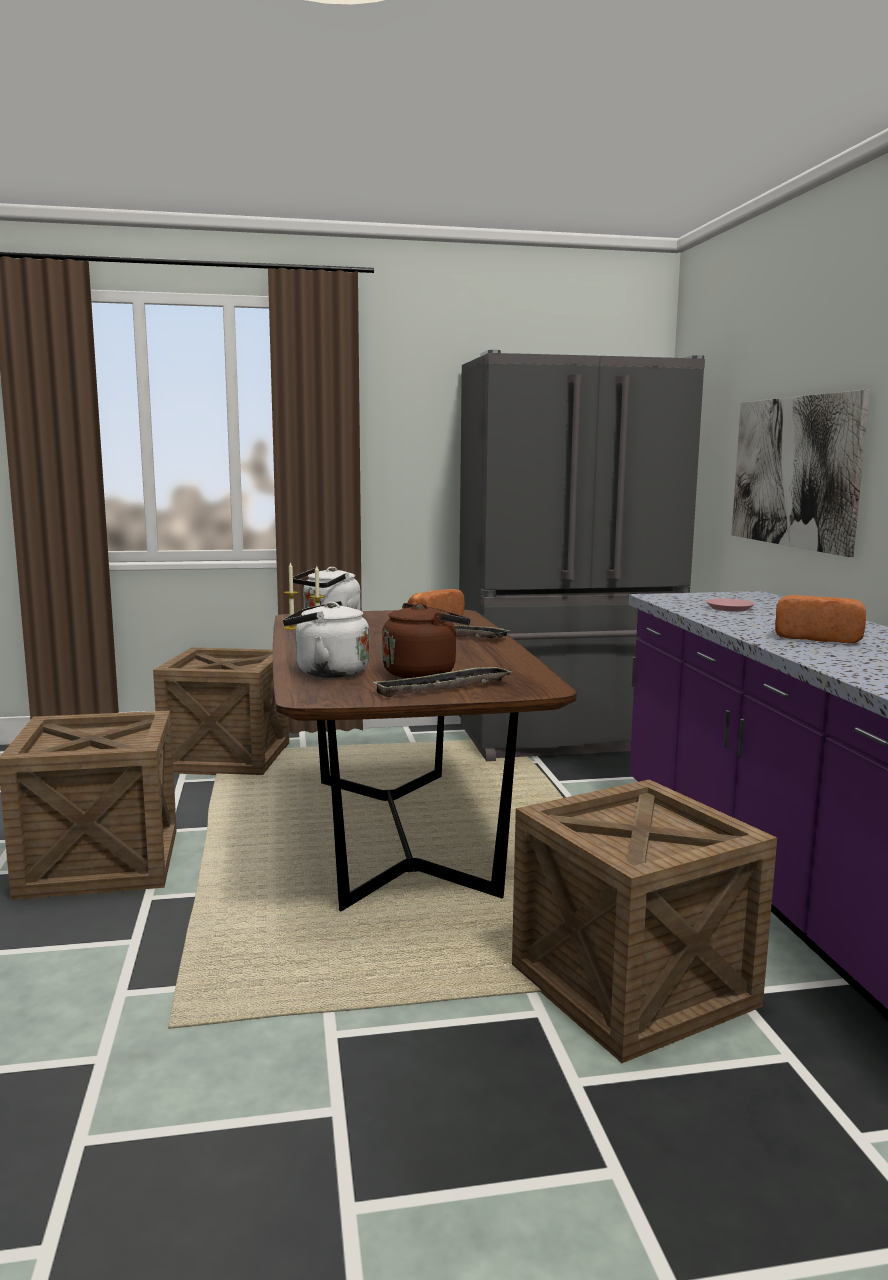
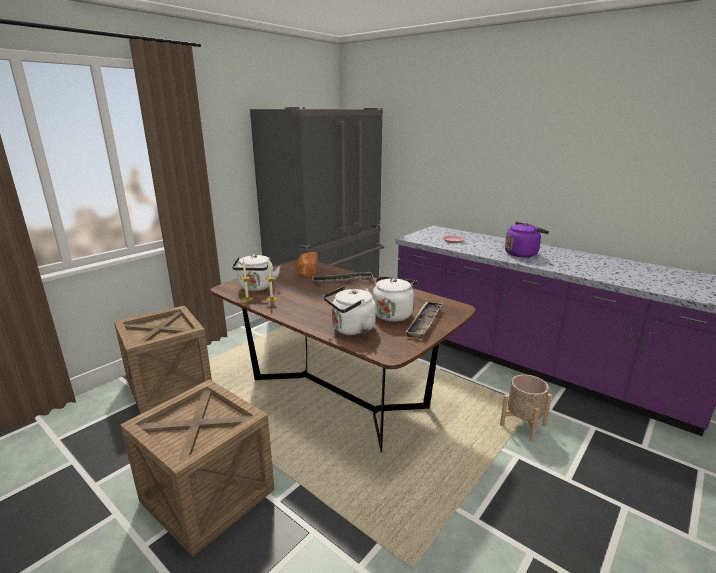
camera: 40 degrees left, 10 degrees up
brown kettle [382,603,470,679] -> white kettle [365,276,417,322]
crate [512,779,777,1063] -> beige planter [500,374,552,442]
picture [731,390,870,557] -> none
bread [775,595,866,644] -> purple kettle [505,222,549,257]

